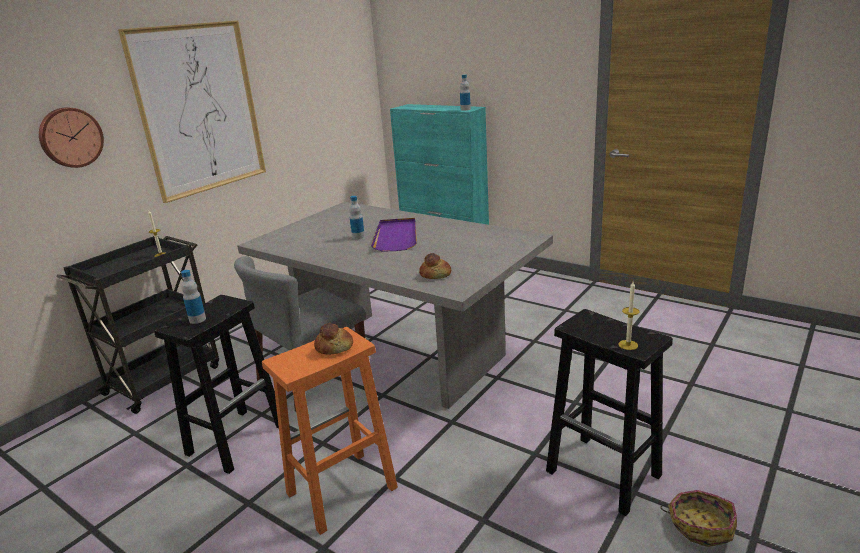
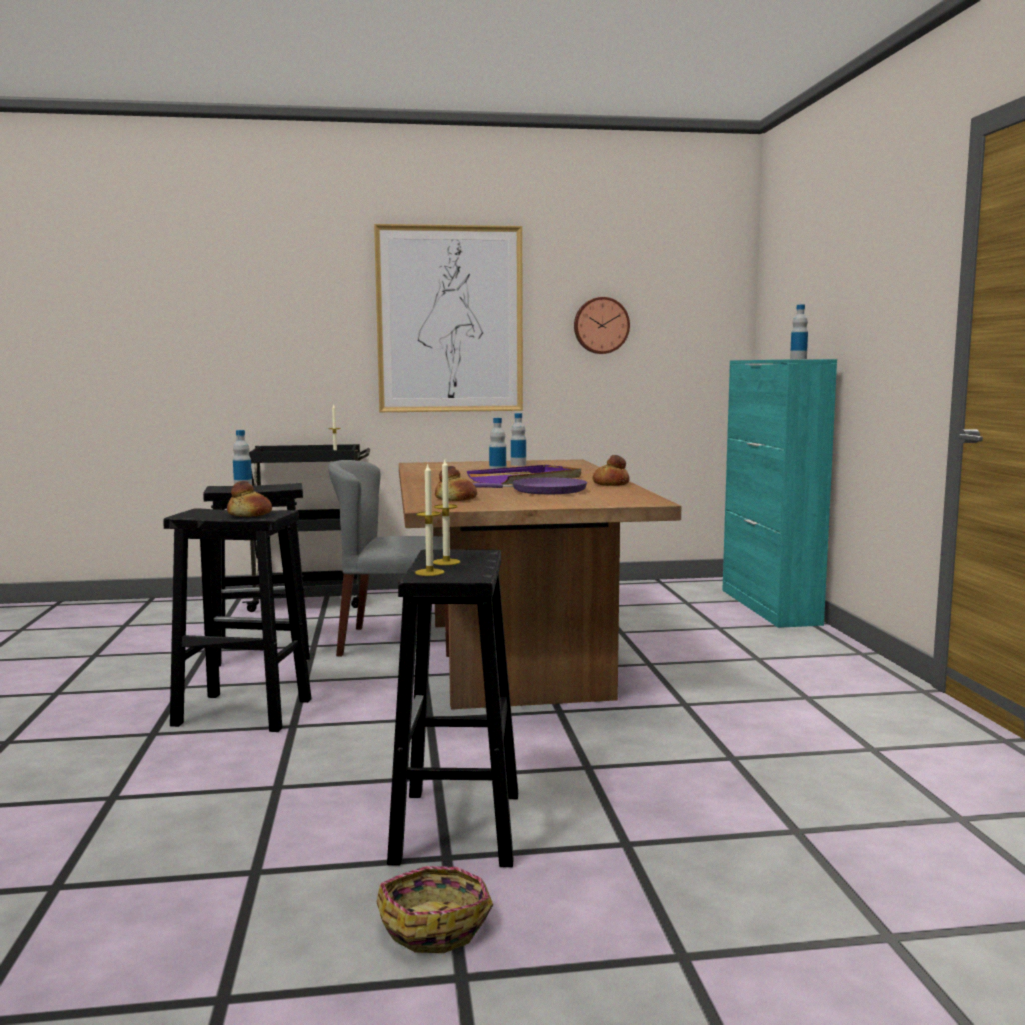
camera: 45 degrees right, 15 degrees down
wall clock [39,108,104,168] -> wall clock moved to [574,297,630,354]
grey dining table [237,202,553,409] -> brown dining table [399,459,681,709]
orange stool [262,327,398,535] -> black stool [163,508,312,732]
none -> candle [433,460,460,565]
none -> purple frying pan [473,477,587,494]
none -> bottle [511,413,526,466]
none -> bread [593,455,630,486]

